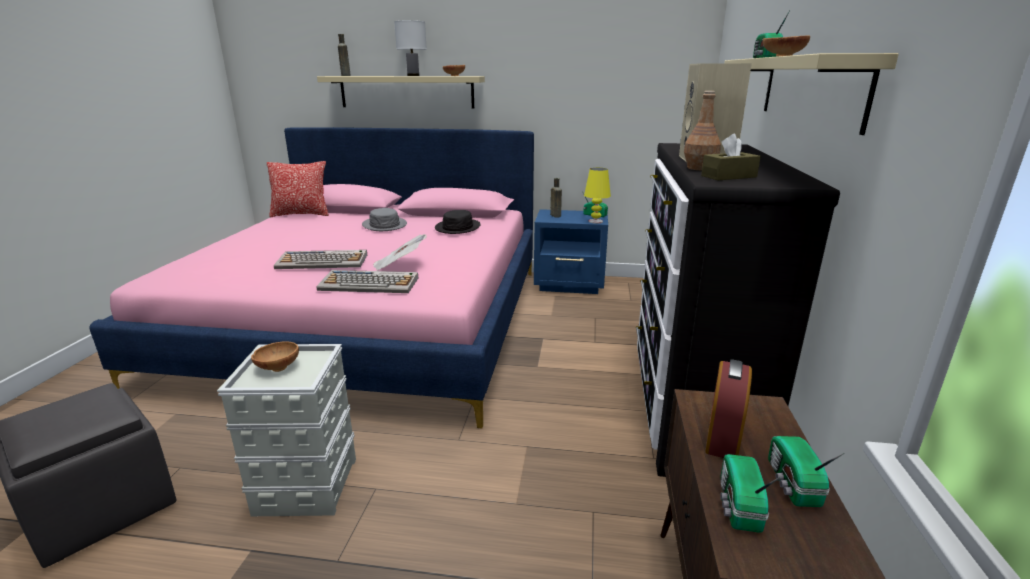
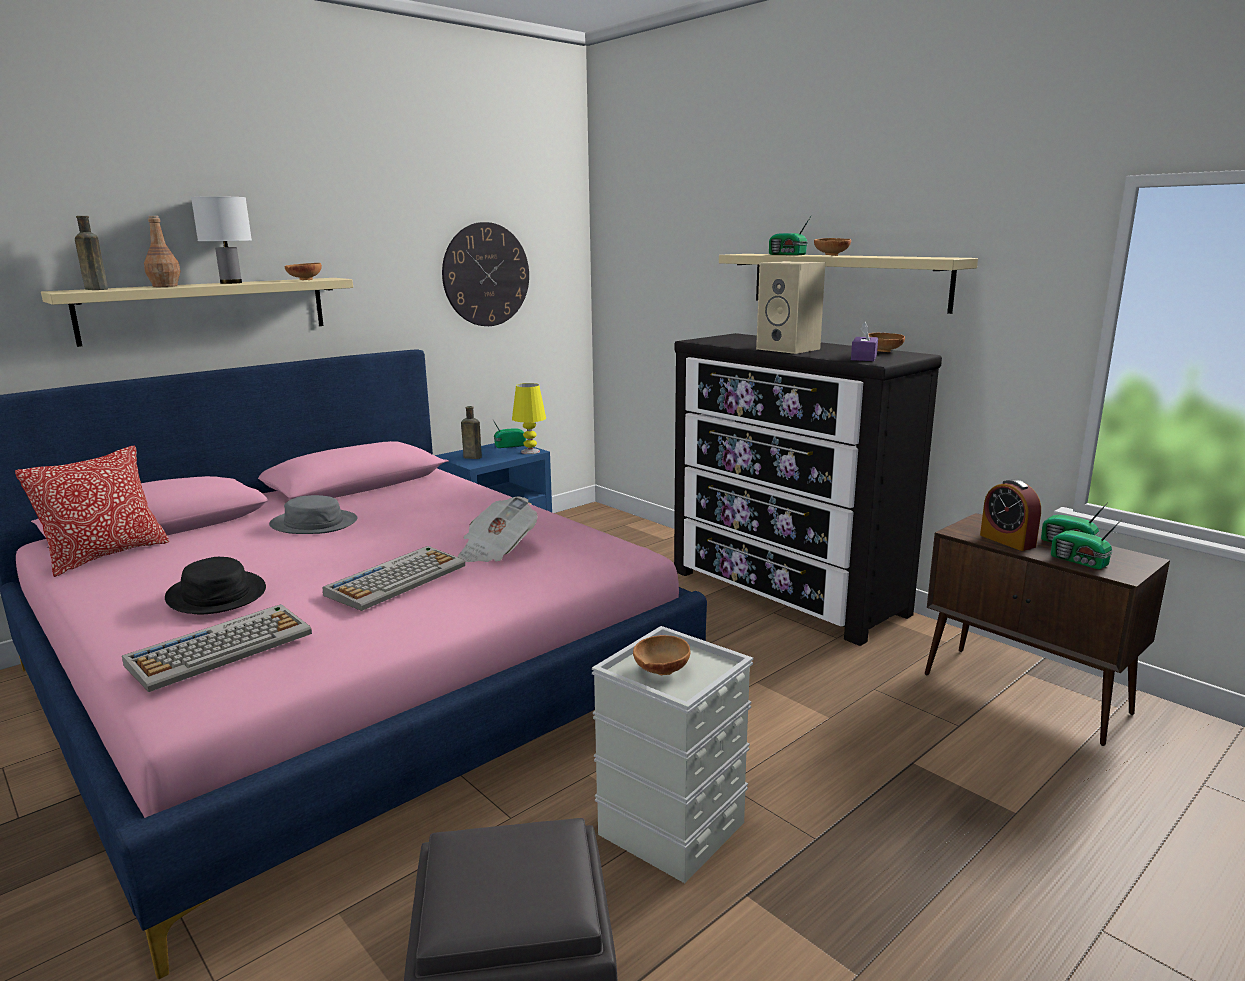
camera: 50 degrees left, 5 degrees down
keyboard [316,270,418,293] -> keyboard moved to [122,604,312,692]
black hat [435,210,481,234] -> black hat moved to [165,557,266,614]
brown bottle [684,91,721,170] -> brown bottle moved to [144,216,180,287]
brown tissue box [701,134,761,180] -> purple tissue box [851,322,878,361]
none -> wall clock [442,222,529,326]
none -> brown bowl [868,333,905,352]

